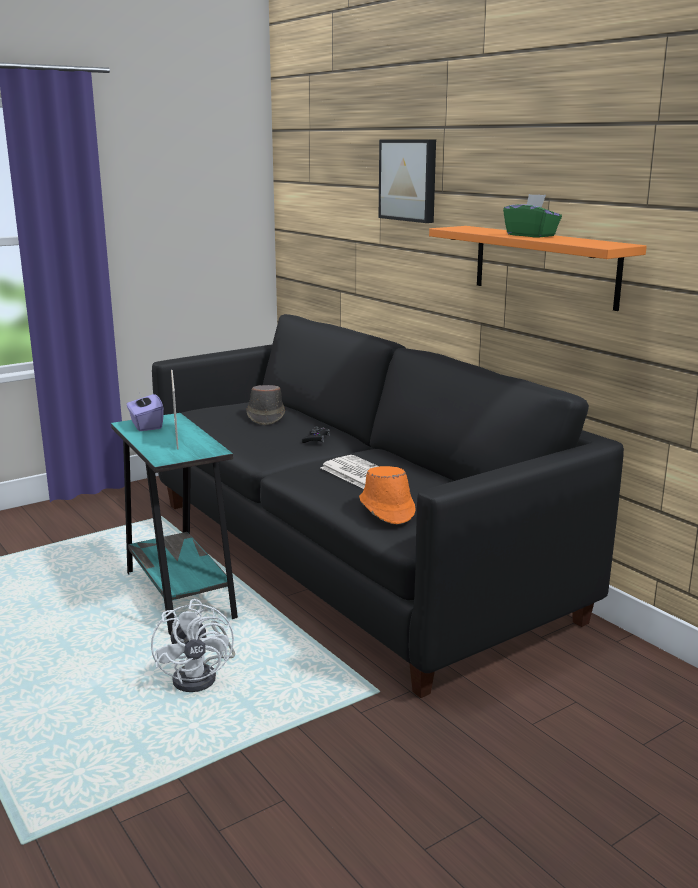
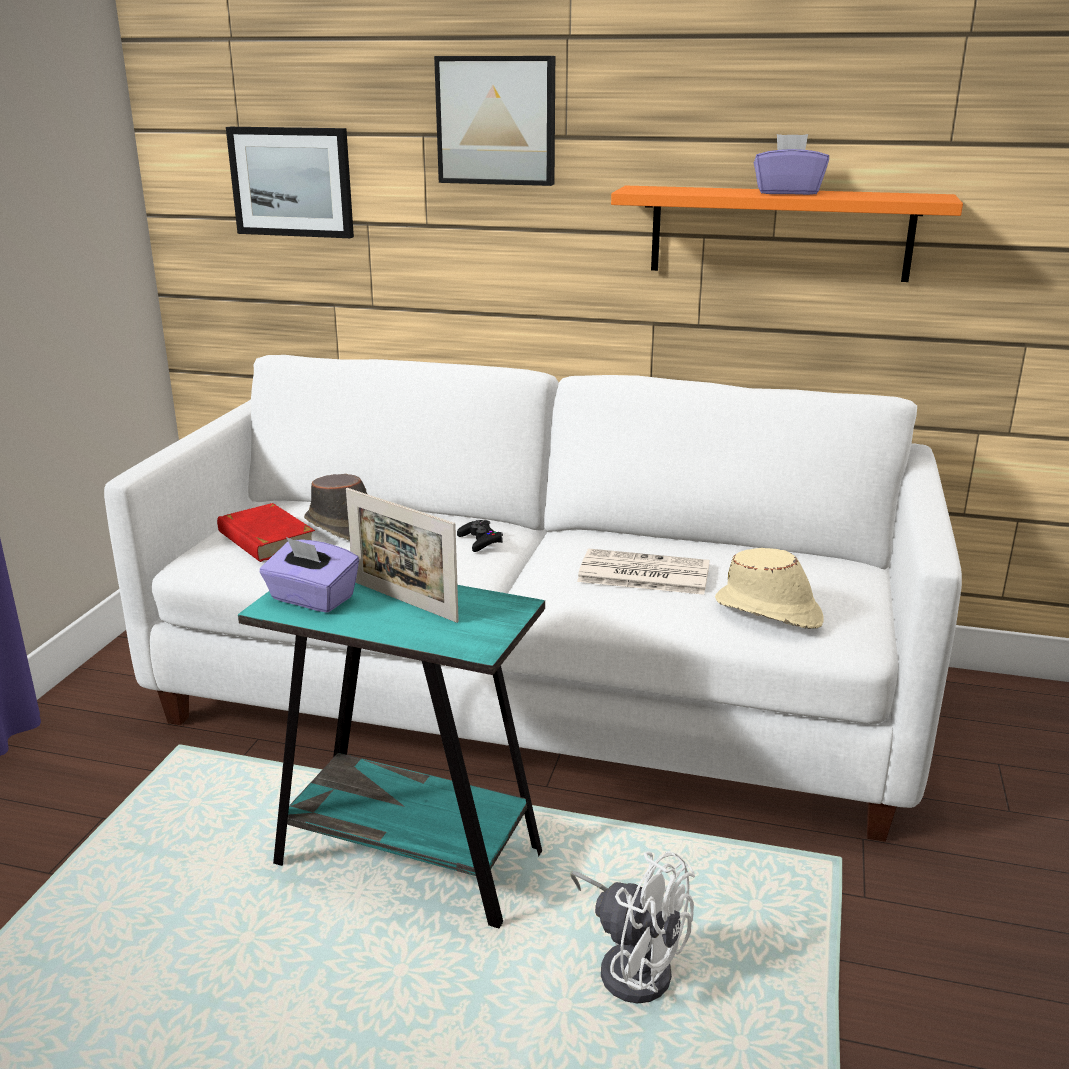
camera: 40 degrees left, 5 degrees up
black sofa [152,314,624,698] -> white sofa [104,355,962,842]
orange hat [359,466,415,524] -> beige hat [715,548,824,629]
green tissue box [503,194,562,237] -> purple tissue box [754,134,829,195]
none -> red book [217,503,315,562]
none -> picture [226,127,354,238]

